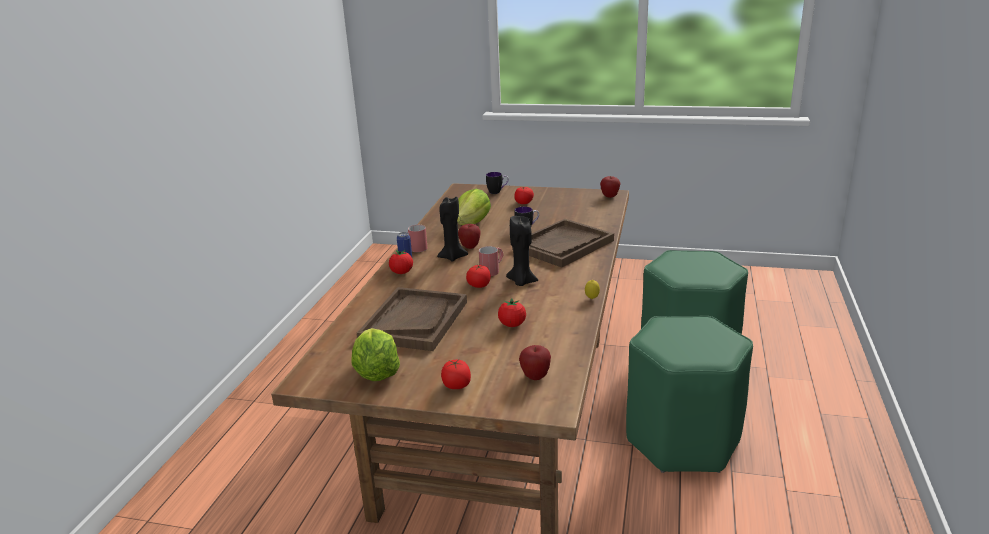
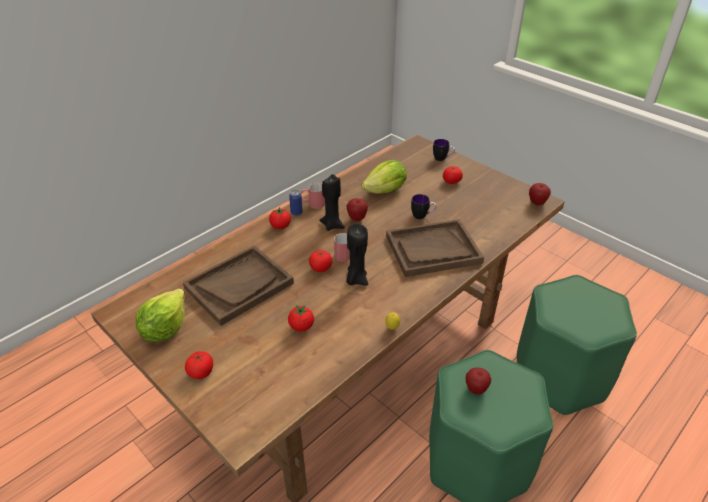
camera: 30 degrees right, 15 degrees up
apple [519,345,551,380] -> apple moved to [466,367,491,395]

